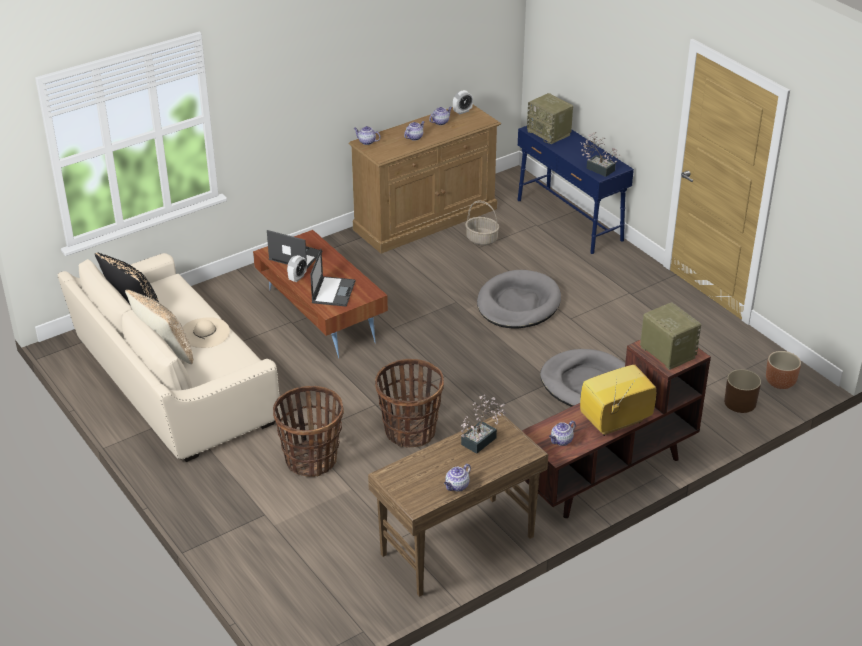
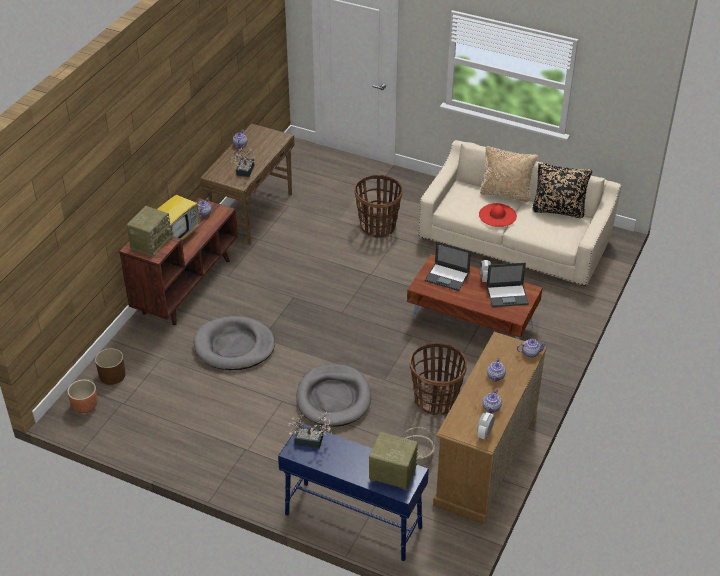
camera: 150 degrees right, 5 degrees up
beige hat [183,317,230,348] -> red hat [479,203,517,227]
laptop [310,249,355,307] -> laptop turned 45 degrees counterclockwise [425,241,471,291]
basket [375,359,444,448] -> basket moved to [410,342,467,416]
radio [640,302,701,370] -> radio turned 90 degrees counterclockwise [127,206,173,257]

